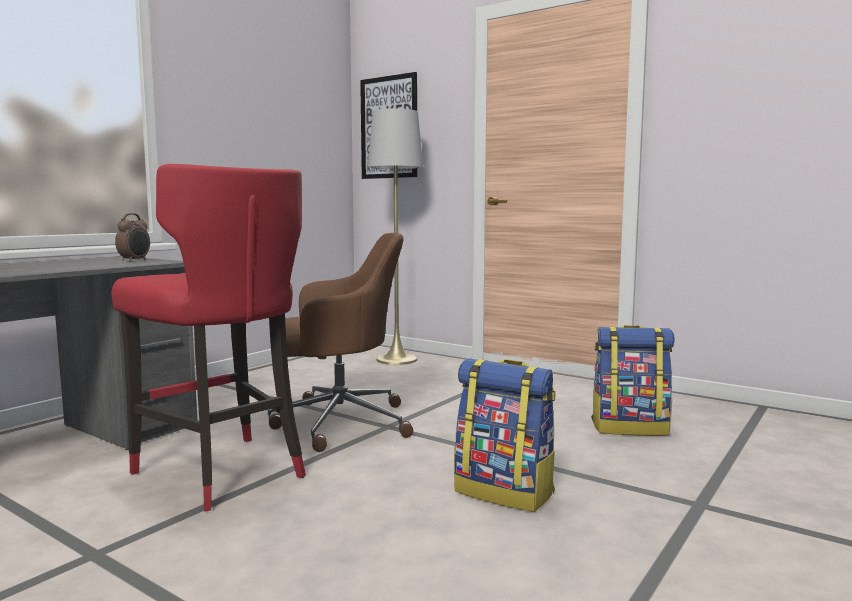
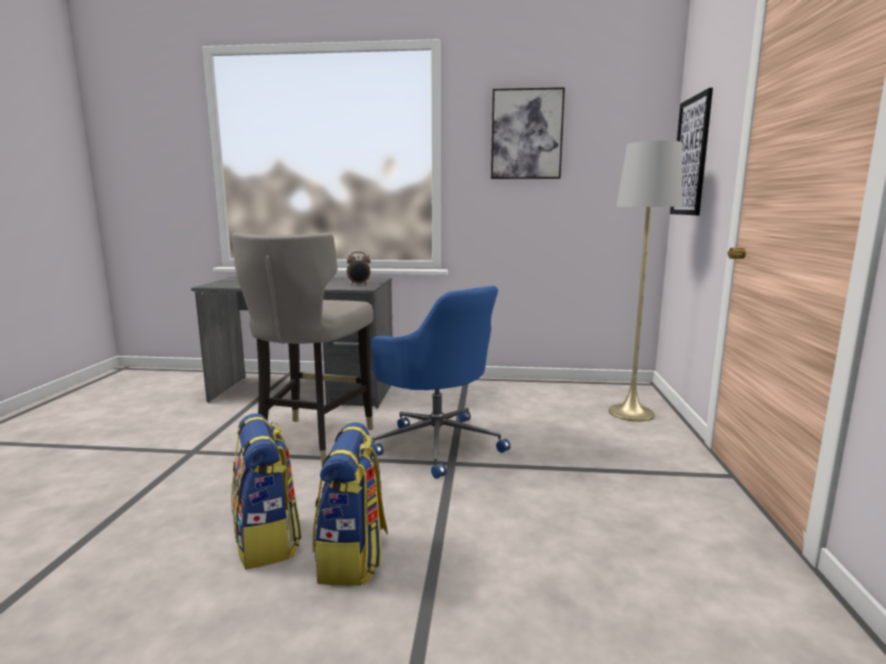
camera: 60 degrees right, 5 degrees up
red stool [112,164,306,511] -> grey stool [232,232,373,464]
brown office chair [268,233,413,452] -> blue office chair [371,286,511,479]
backpack [591,325,674,436] -> backpack moved to [231,413,302,570]
none -> picture [491,87,565,179]

